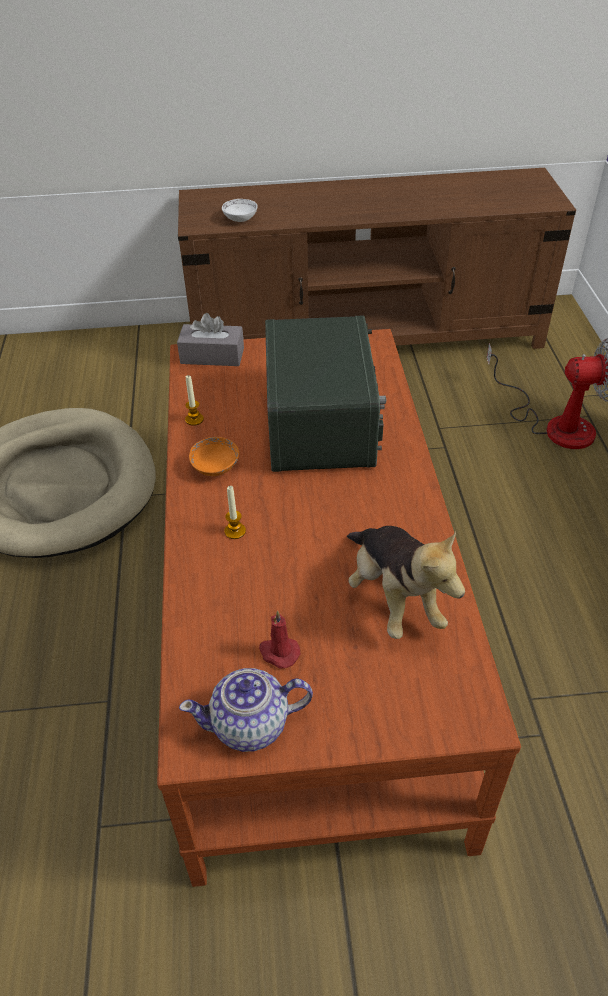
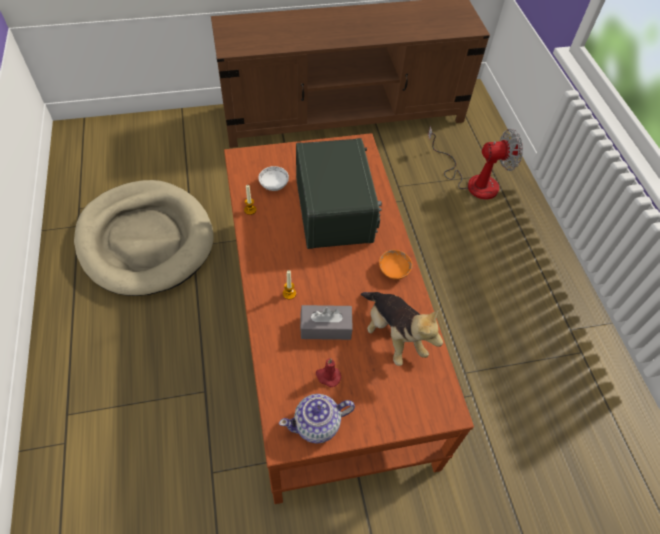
camera: 10 degrees left, 10 degrees up
grey tissue box [177,313,244,366] -> grey tissue box moved to [300,305,353,340]
orange bowl [189,437,239,476] -> orange bowl moved to [379,250,413,280]
white bowl [222,199,258,222] -> white bowl moved to [258,166,289,191]

